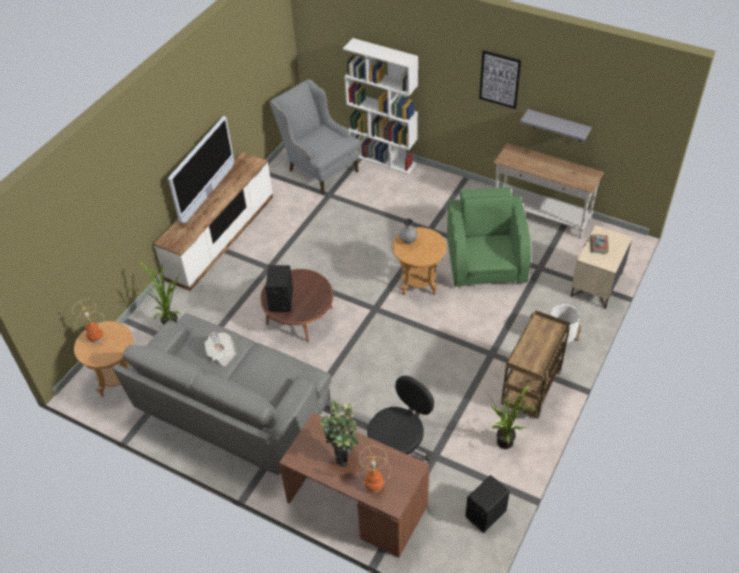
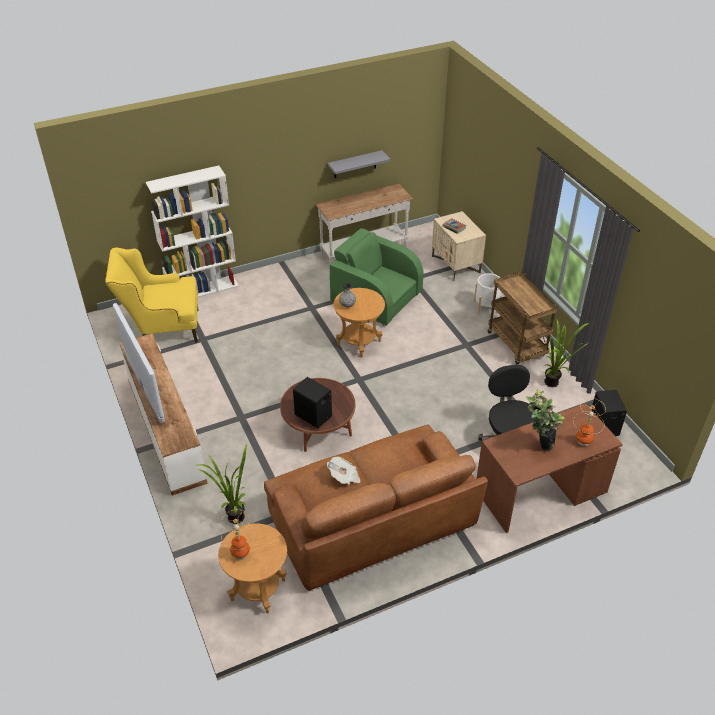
camera: 55 degrees left, 5 degrees down
grey sofa [113,313,331,475] -> brown sofa [264,425,488,591]
grey armchair [269,79,360,194] -> yellow armchair [105,247,199,343]
picture [479,50,521,109] -> none

